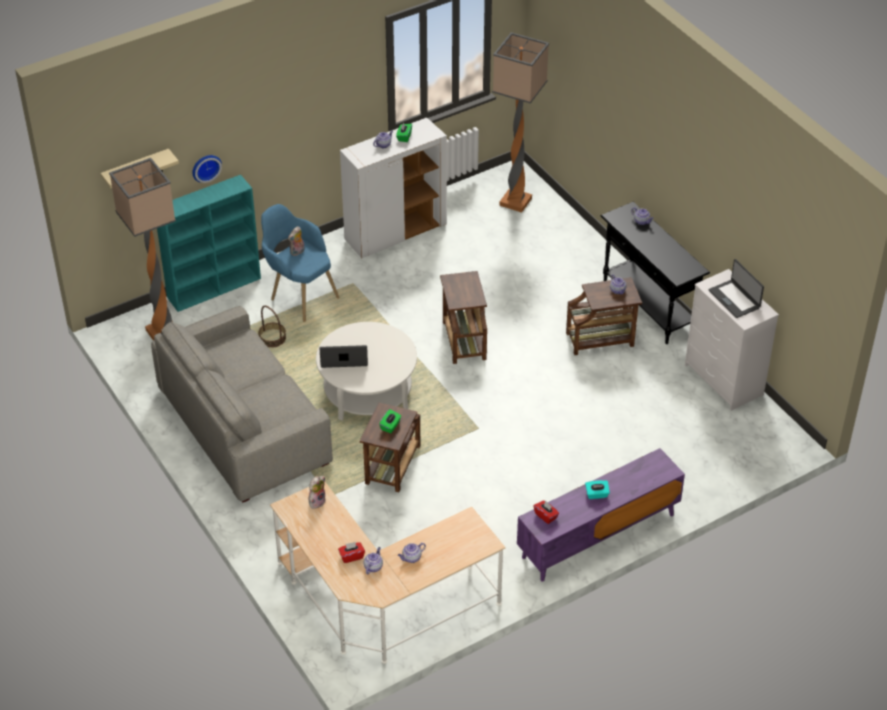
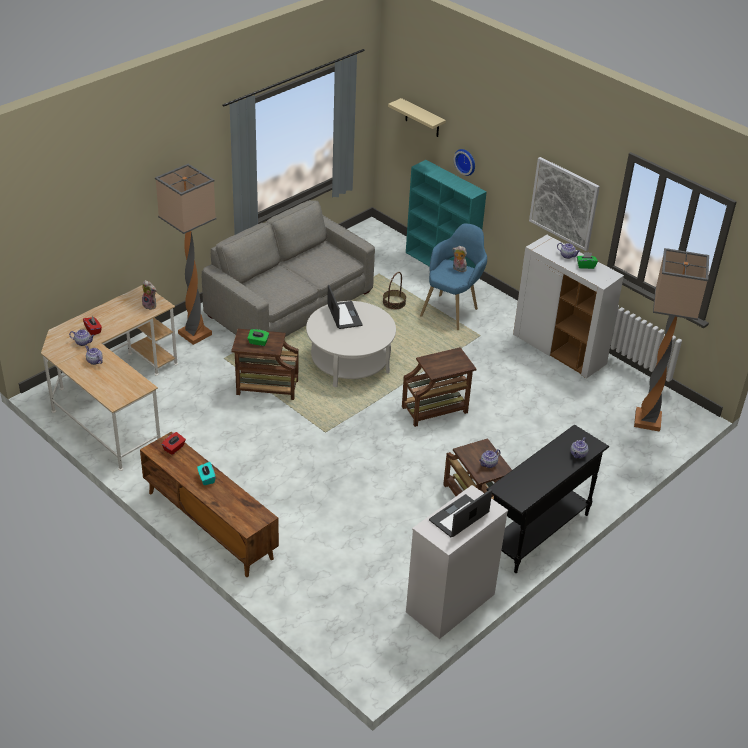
camera: 75 degrees right, 5 degrees down
floor lamp [109,158,176,340] -> floor lamp moved to [155,164,216,345]
purple tv stand [517,448,685,582] -> brown tv stand [140,432,279,577]
none -> picture [529,157,600,251]

